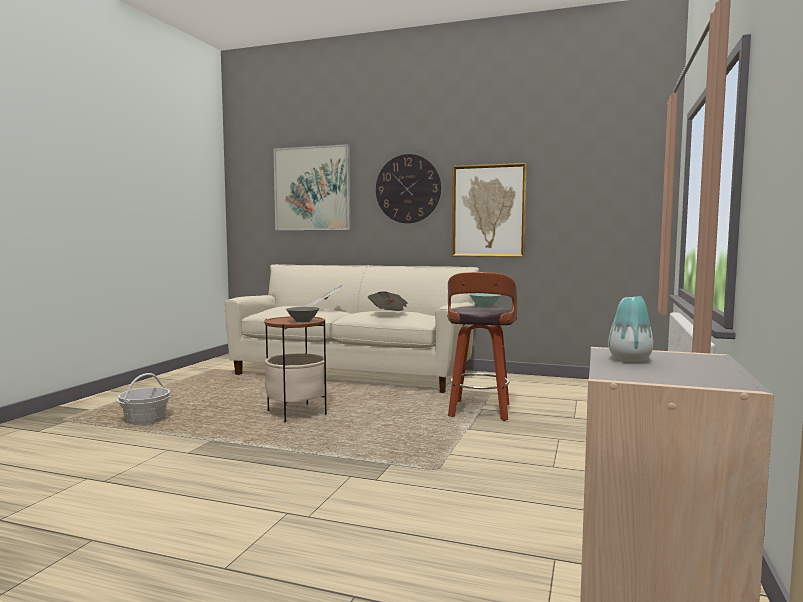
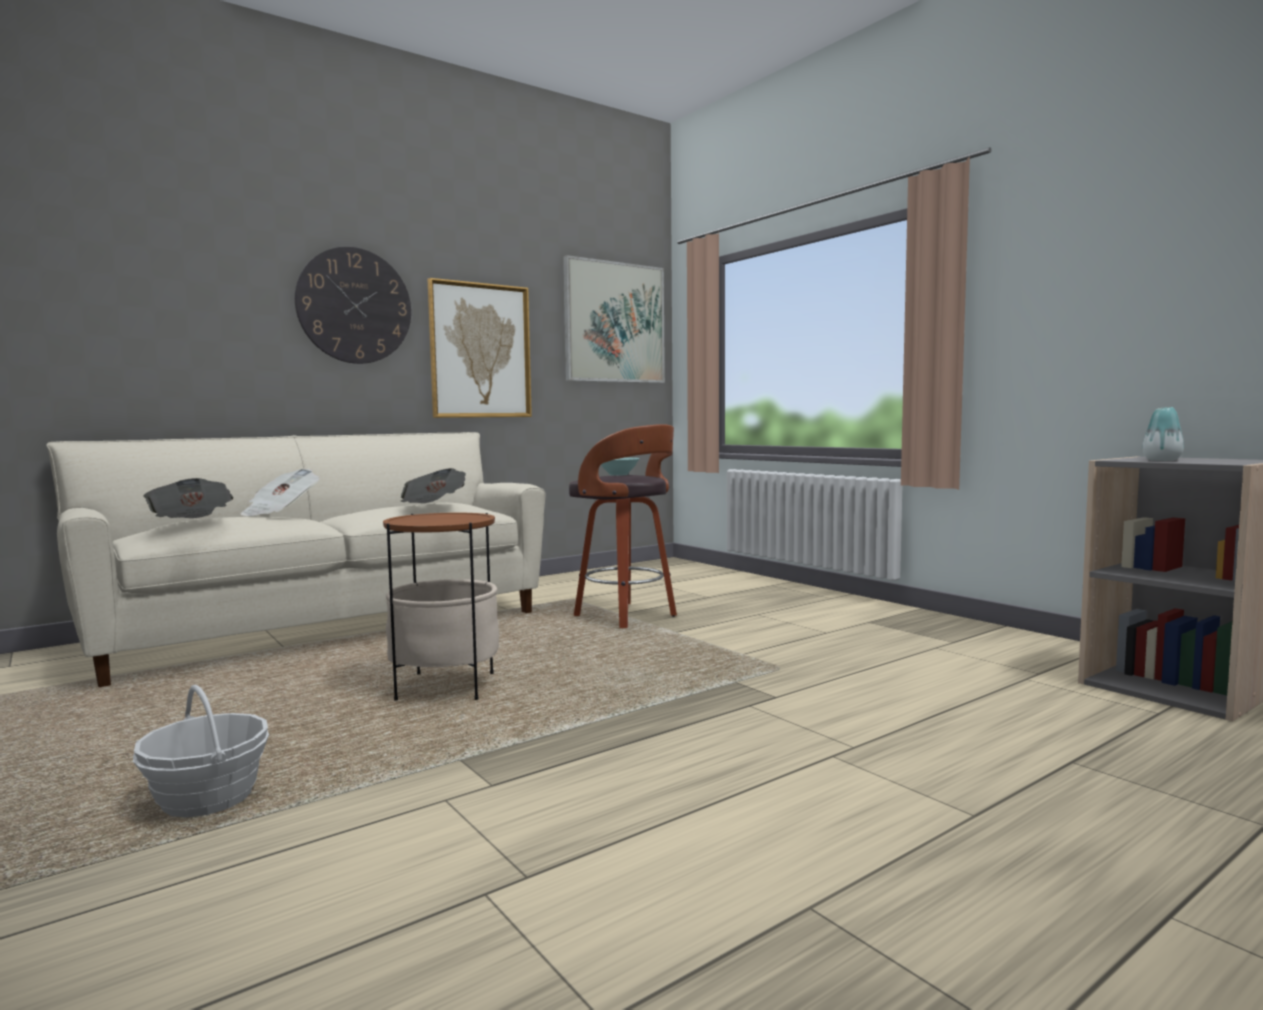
camera: 55 degrees left, 0 degrees up
picture [273,144,351,230] -> picture moved to [563,255,665,383]
grey bowl [286,307,320,322] -> none
none -> newspaper [144,478,233,518]

